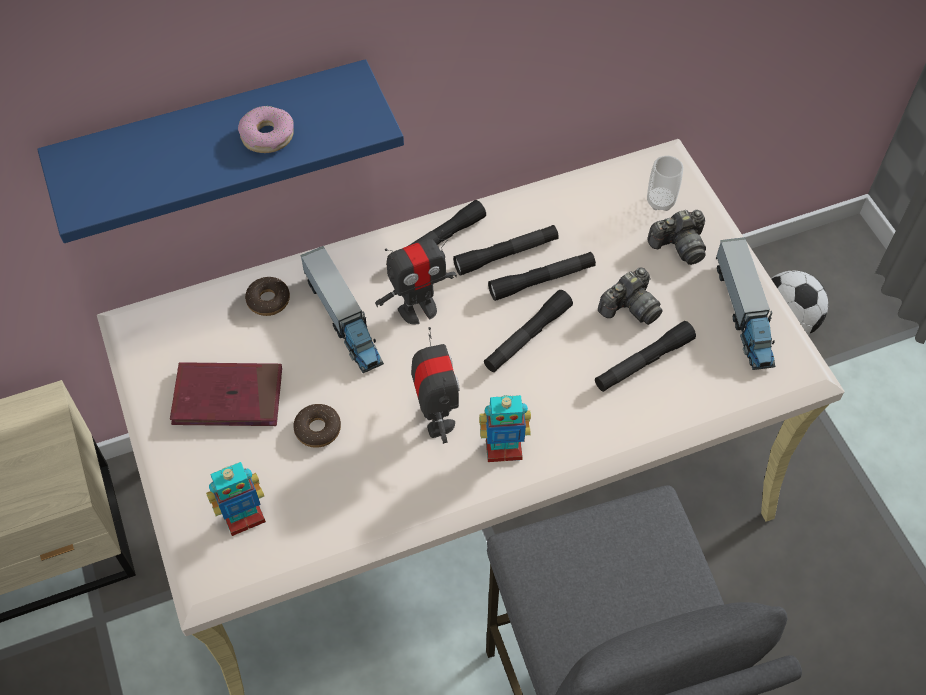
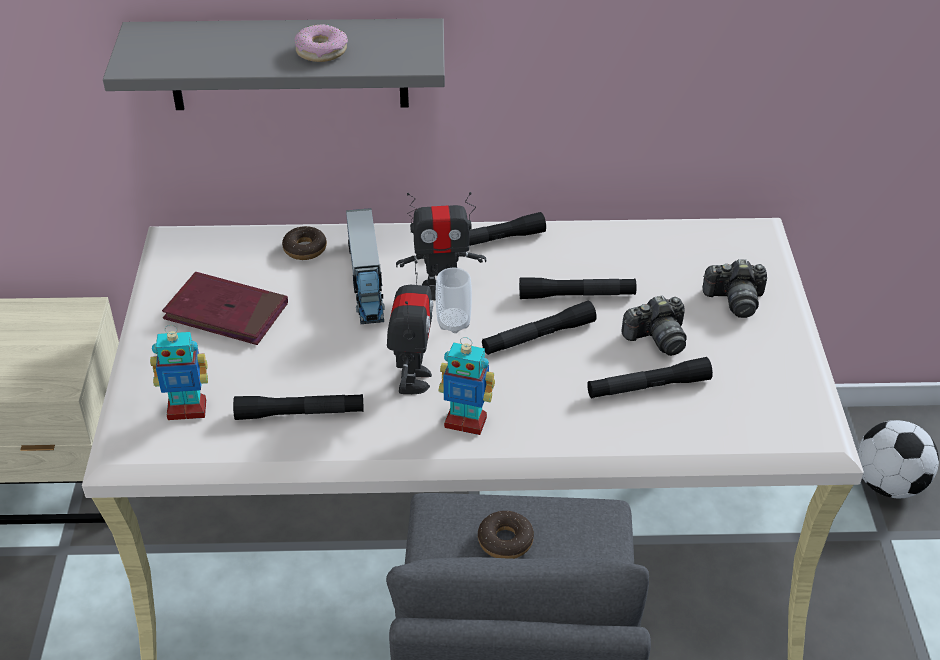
camera: 20 degrees right, 15 degrees down
blue shelf [37,59,404,243] -> grey shelf [103,18,445,110]
donut [293,404,341,448] -> donut moved to [478,511,534,559]
black flashlight [453,225,559,276] -> black flashlight moved to [233,394,363,420]
cup [647,156,683,211] -> cup moved to [435,268,472,333]
toy truck [716,237,775,370] -> none

